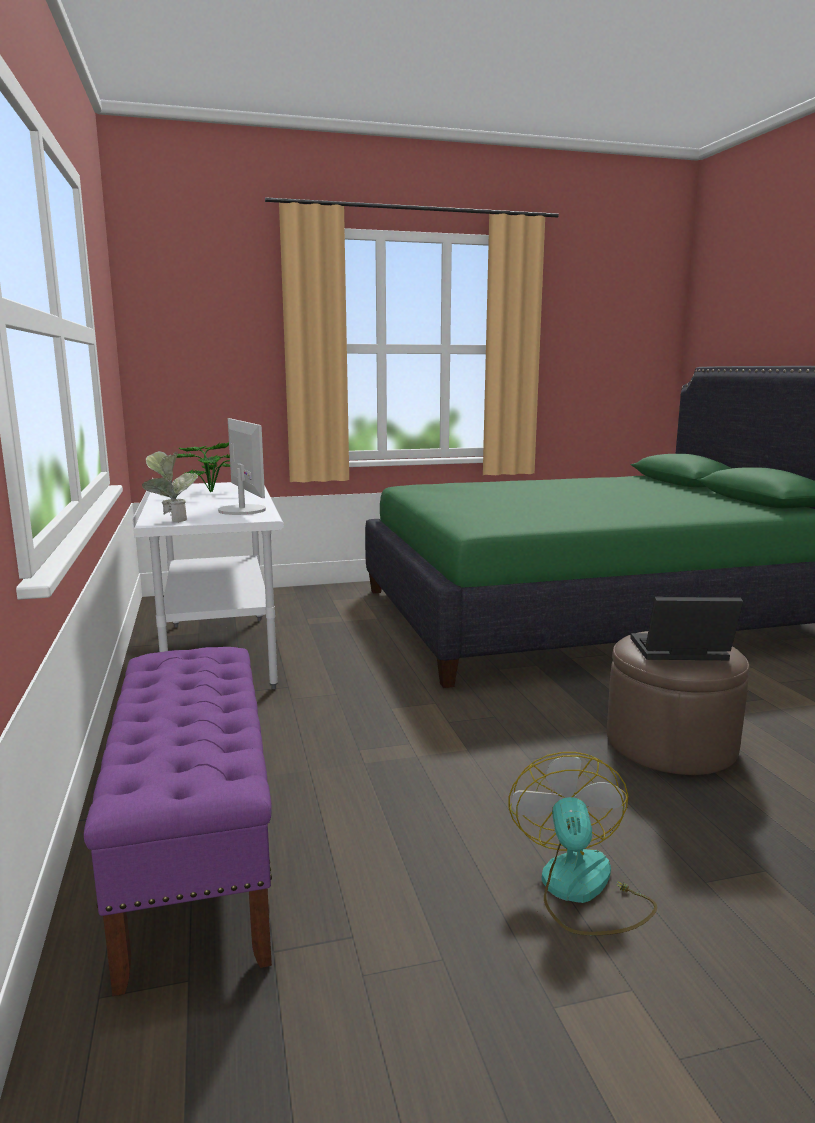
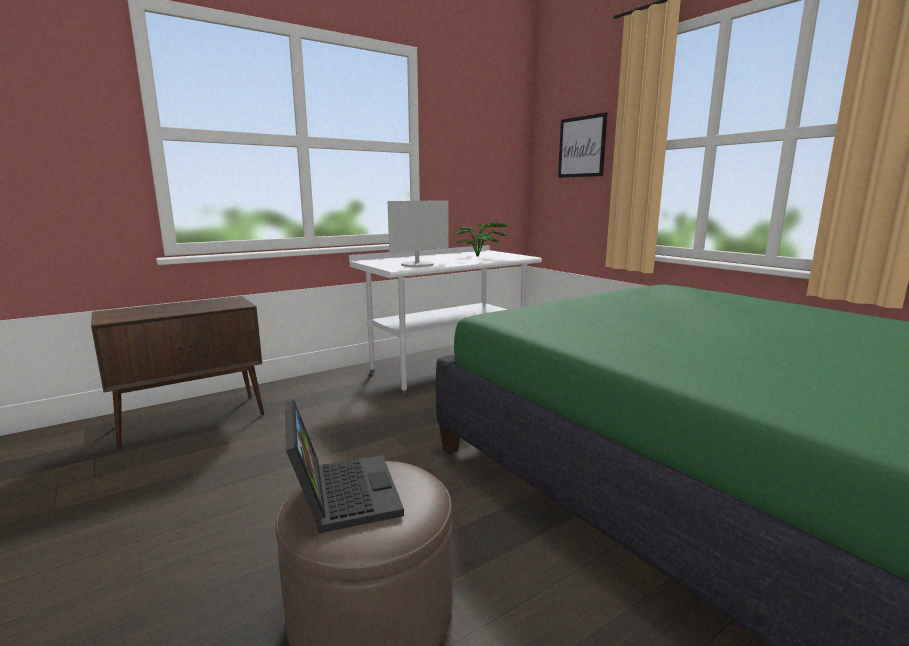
camera: 70 degrees right, 0 degrees up
purple bench [84,647,272,996] -> brown cabinet [91,296,264,449]
potted plant [142,451,198,522] -> none
fan [508,752,657,936] -> none
none -> picture [558,112,607,178]

